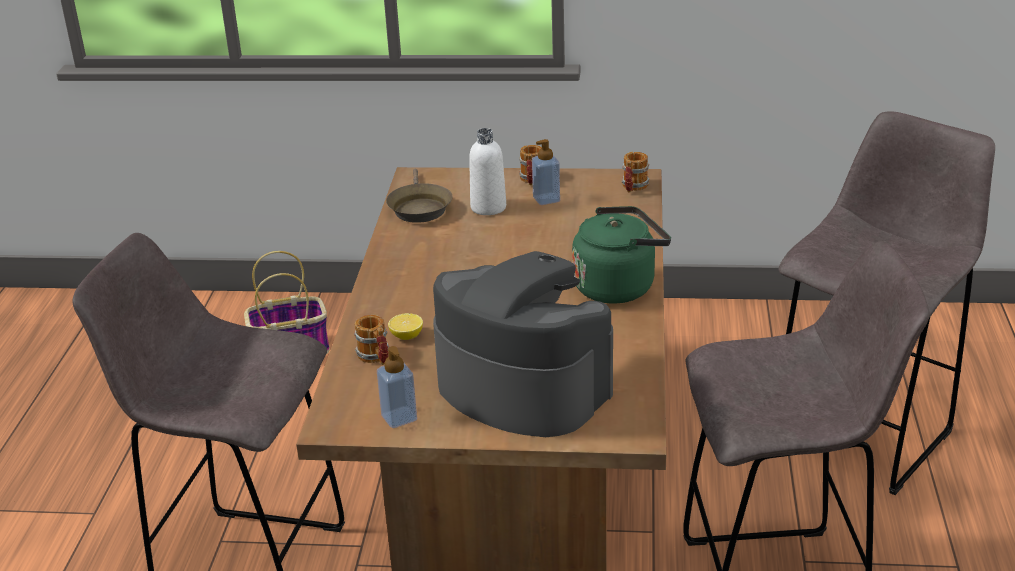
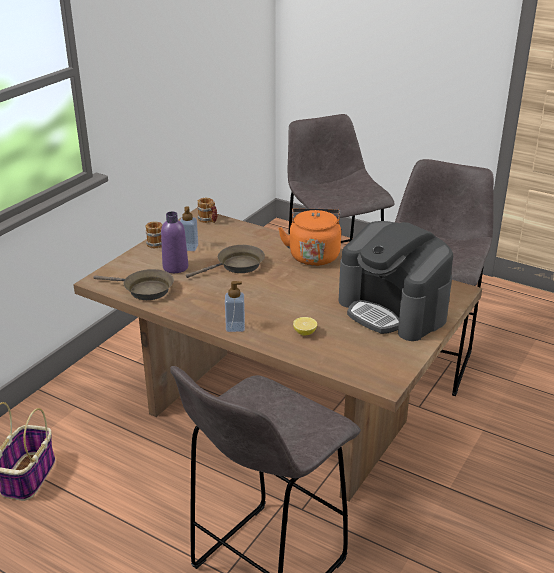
camera: 65 degrees left, 0 degrees up
mug [354,315,389,365] -> none
soap dispenser [377,346,417,428] -> soap dispenser moved to [225,281,245,332]
coffee machine [433,251,613,437] -> coffee machine turned 105 degrees counterclockwise [339,221,453,341]
white bottle [469,128,506,215] -> purple bottle [161,211,188,273]
green kettle [572,206,671,304] -> orange kettle [278,208,341,266]
none -> brown frying pan [186,245,265,278]

